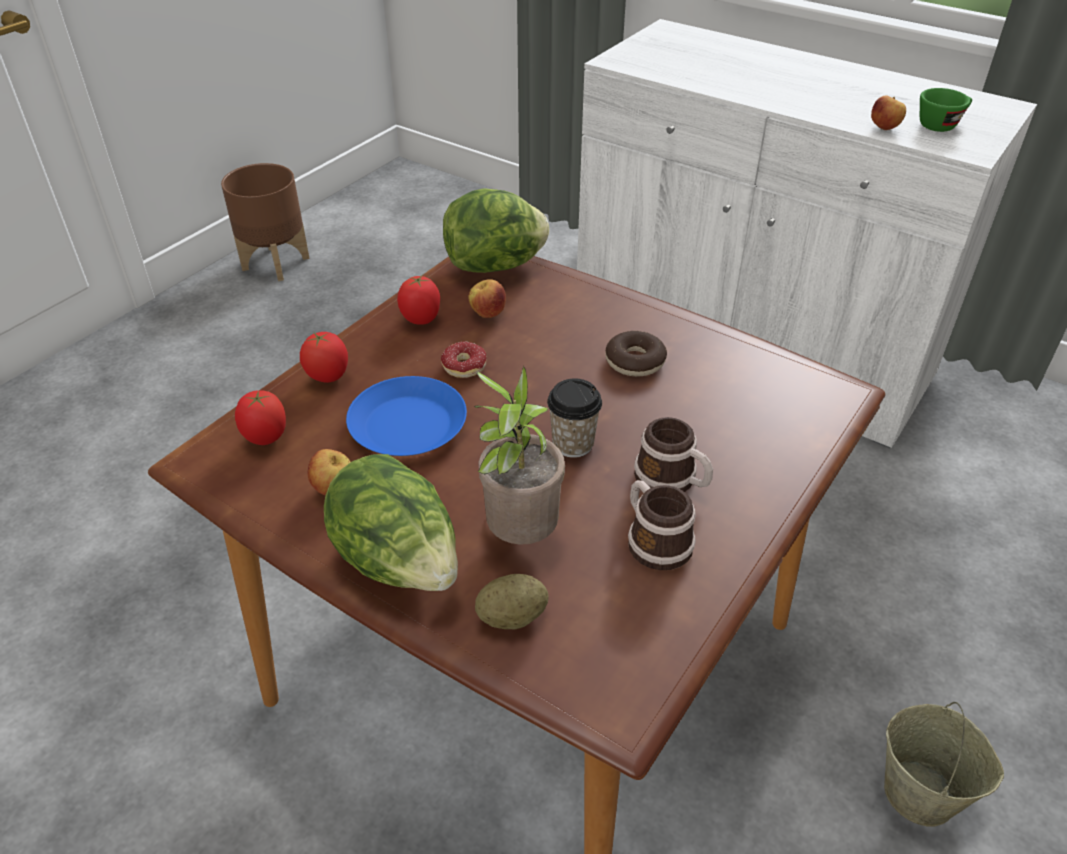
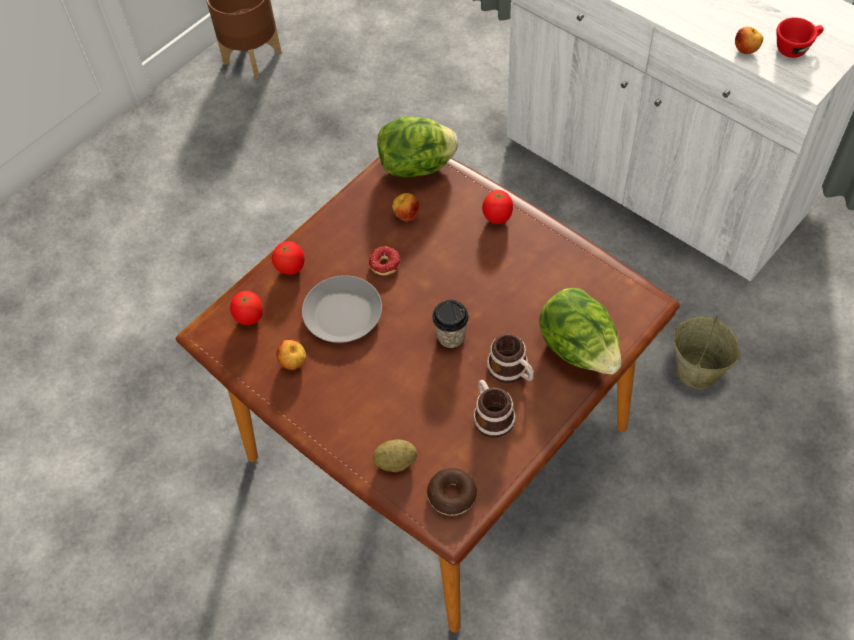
camera: 10 degrees right, 15 degrees up
lettuce [324,454,458,591] -> lettuce moved to [539,288,621,375]
blue plate [346,376,467,456] -> grey plate [302,275,382,343]
tomato [397,275,440,325] -> tomato moved to [482,190,513,224]
potted plant [474,366,565,545] -> none
donut [605,331,667,376] -> donut moved to [427,468,477,516]
beige bucket [884,702,1004,827] -> beige bucket moved to [674,315,740,389]
green cup [920,88,972,132] -> red cup [776,17,824,58]

